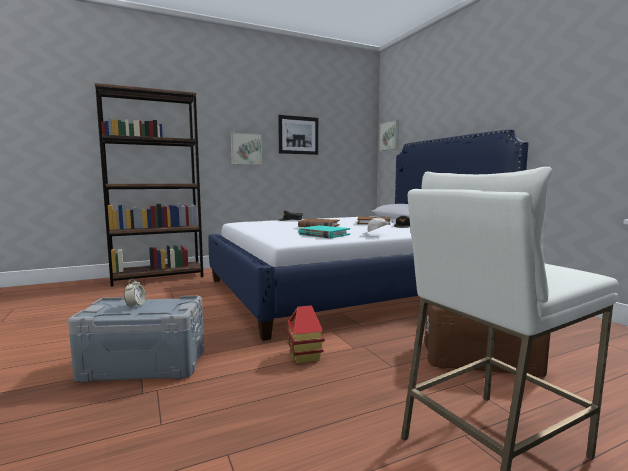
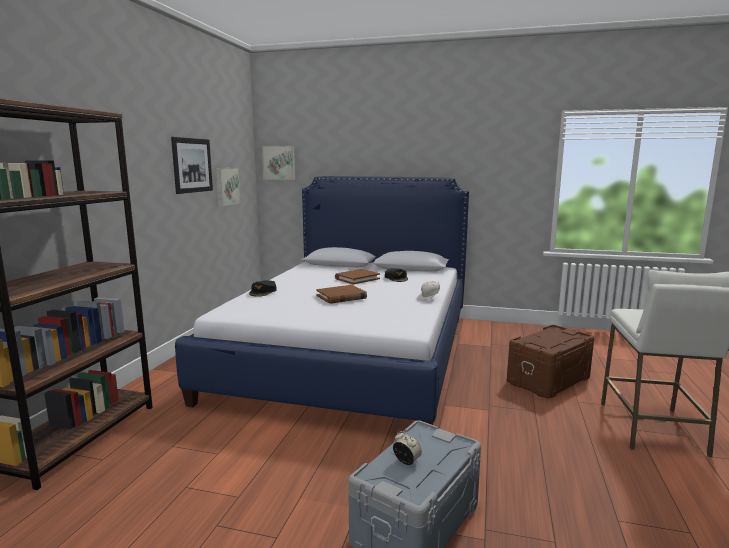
camera: 50 degrees left, 5 degrees up
picture [231,133,262,165] -> picture moved to [216,168,241,206]
toy house [286,305,325,364] -> none
turquoise book [299,225,350,238] -> none

